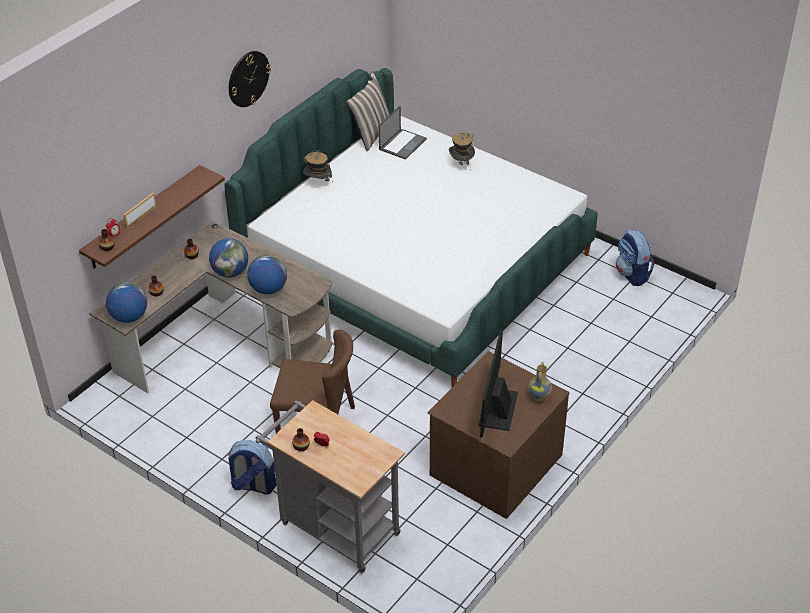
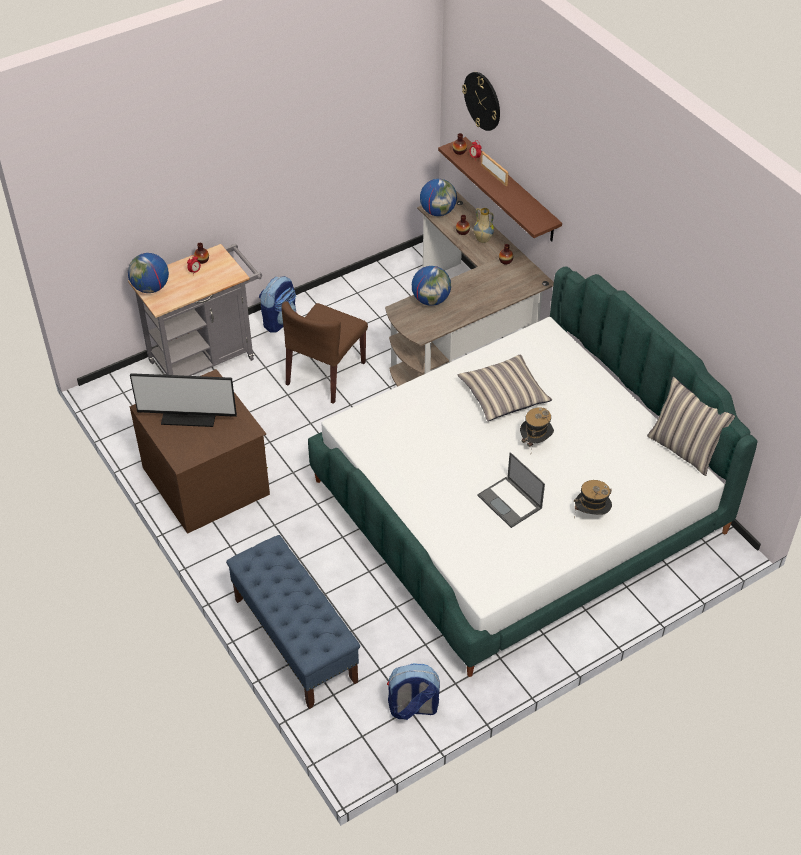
camera: 110 degrees right, 5 degrees up
globe [209,238,248,277] -> globe moved to [128,253,169,293]
wall clock [229,51,271,107] -> wall clock moved to [462,72,500,131]
hat [303,149,333,183] -> hat moved to [520,408,554,447]
laptop [378,106,427,160] -> laptop moved to [477,452,545,528]
monitor [478,328,518,438] -> monitor turned 150 degrees clockwise [130,373,237,427]
vase [528,362,552,402] -> vase moved to [473,208,494,243]
none -> blue bench [226,535,360,709]
none -> pillow [458,354,552,421]

